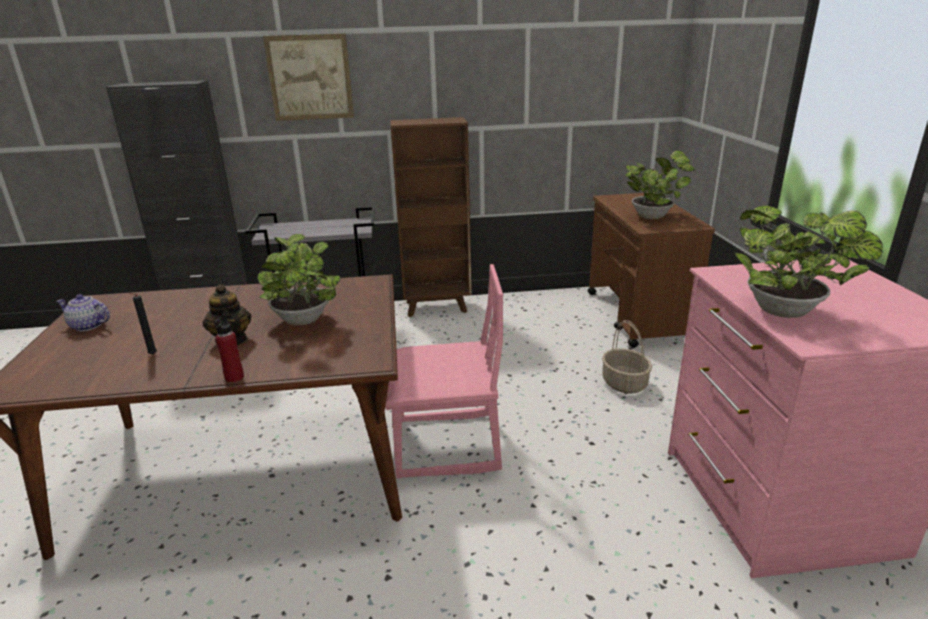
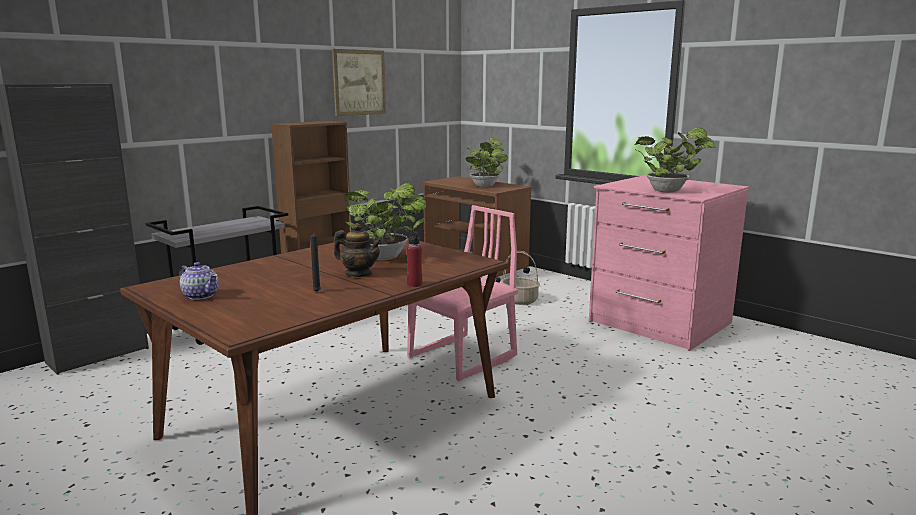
camera: 40 degrees left, 10 degrees down
teapot [56,294,110,331] -> teapot turned 120 degrees counterclockwise [179,262,219,300]
picture [263,34,354,121] -> picture moved to [332,49,386,116]

